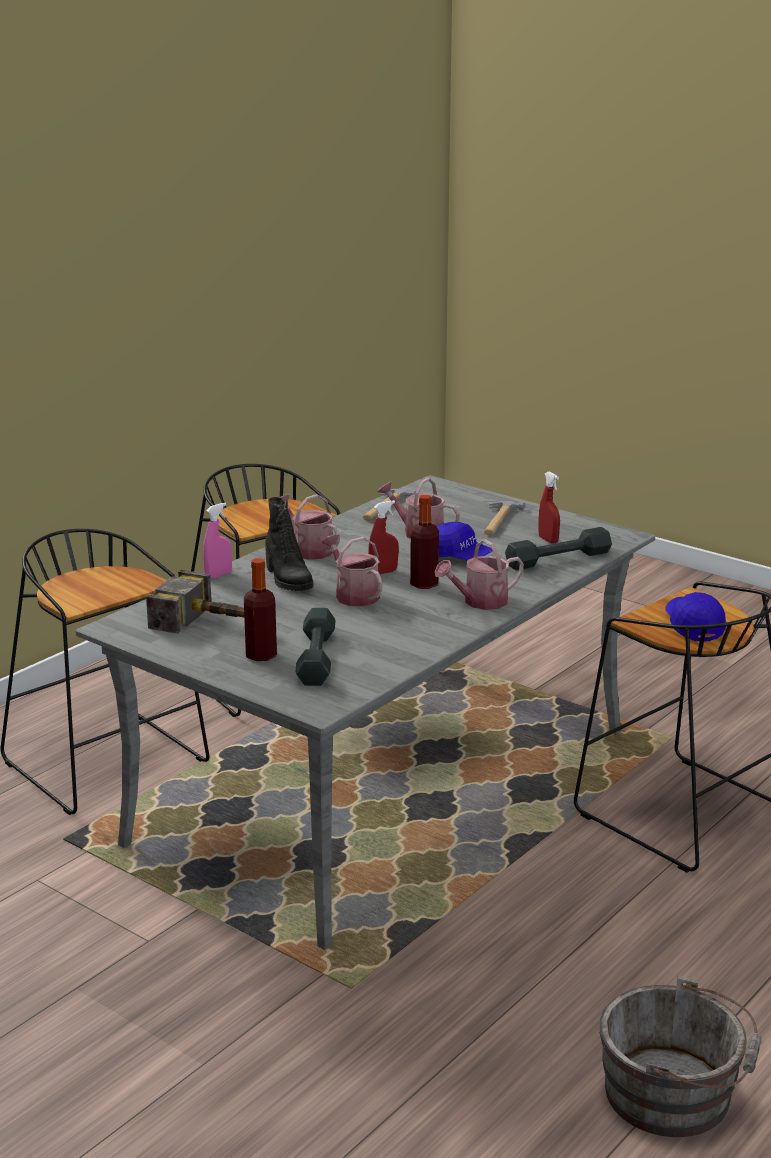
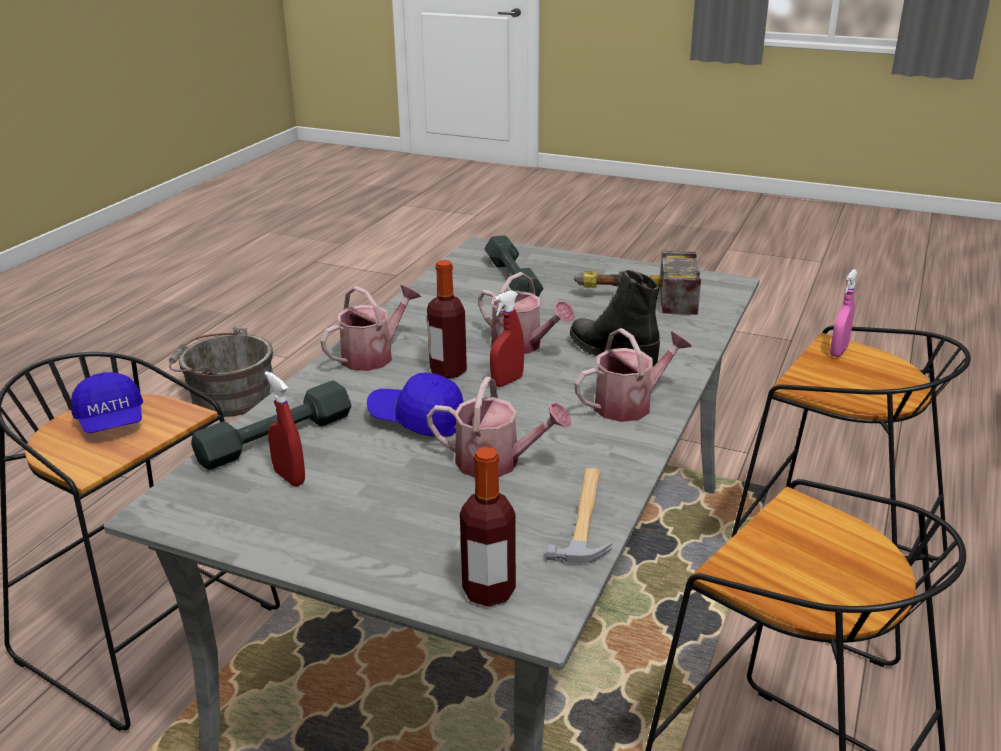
camera: 165 degrees right, 5 degrees up
pink spray bottle [203,503,232,579] -> pink spray bottle moved to [830,269,858,357]
bottle [244,558,277,661] -> bottle moved to [460,447,516,607]
watering can [279,494,340,560] -> watering can turned 60 degrees counterclockwise [575,328,692,422]
hammer [484,501,525,535] -> none

